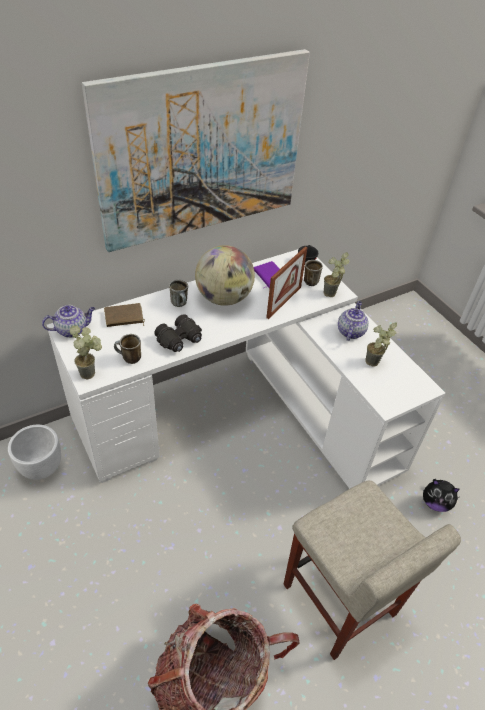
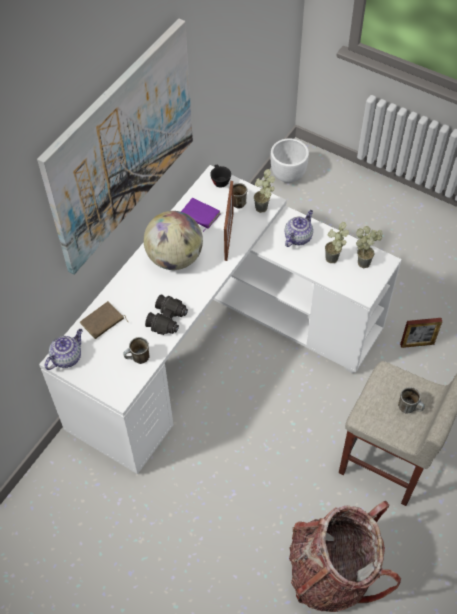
camera: 25 degrees left, 10 degrees up
white planter [8,425,61,480] -> white planter moved to [270,138,309,183]
potted plant [70,325,102,379] -> potted plant moved to [356,226,383,268]
mug [169,280,188,307] -> mug moved to [398,387,425,413]
teapot [338,301,369,341] -> teapot turned 45 degrees clockwise [284,210,313,247]
plush toy [423,479,460,512] -> picture frame [400,318,442,348]

